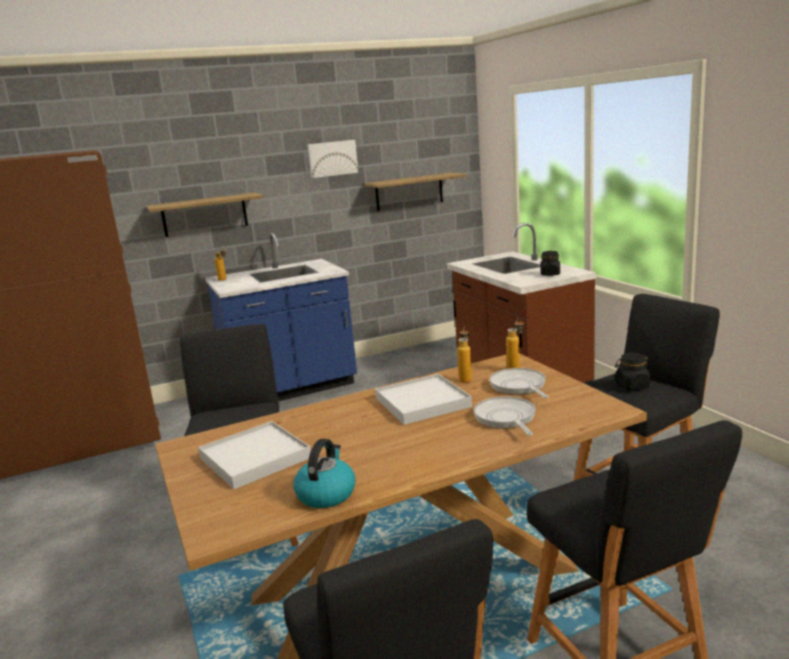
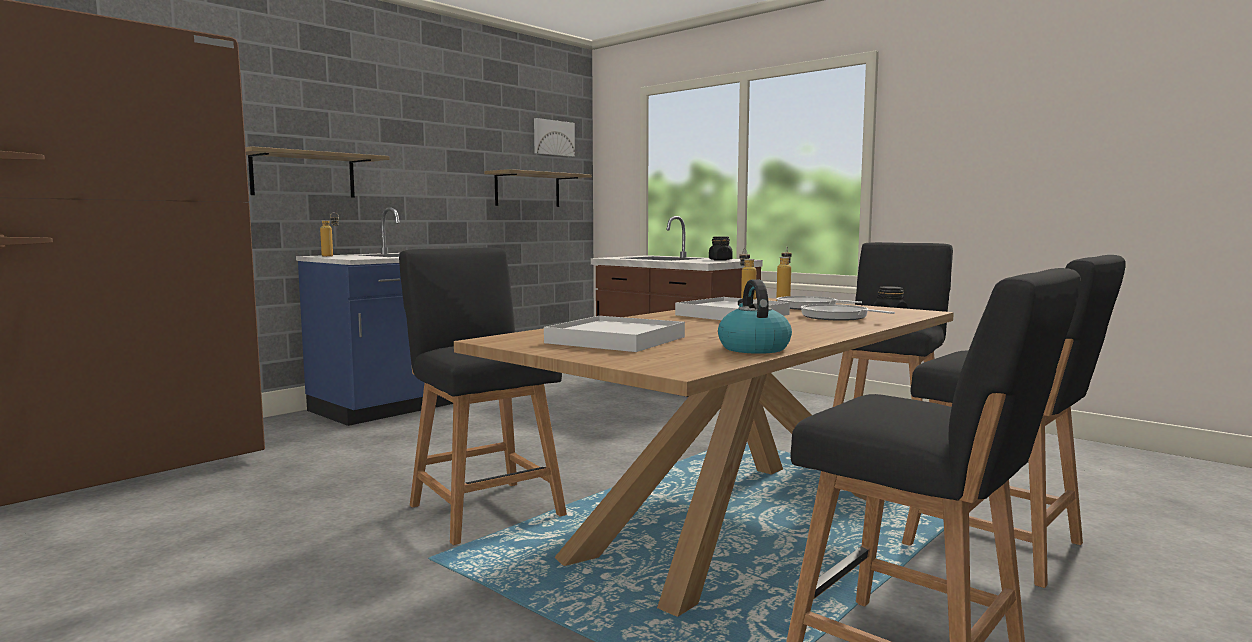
camera: 25 degrees left, 10 degrees down
picture [307,140,358,178] -> picture moved to [534,118,575,157]

